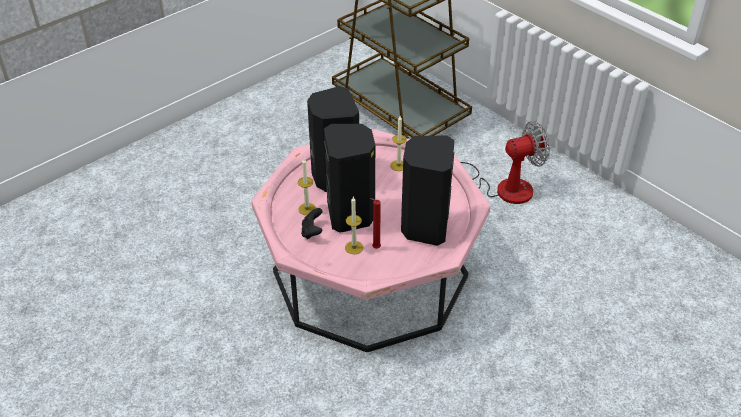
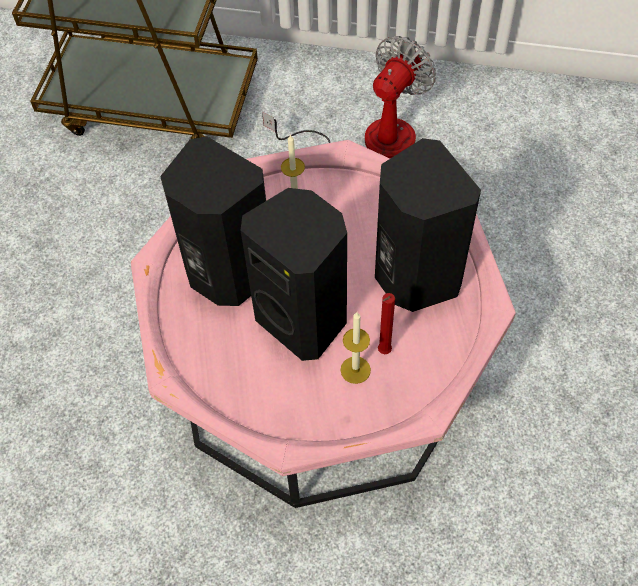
camera: 35 degrees left, 15 degrees up
candle [298,159,316,215] -> none
black game controller [301,208,323,239] -> none

